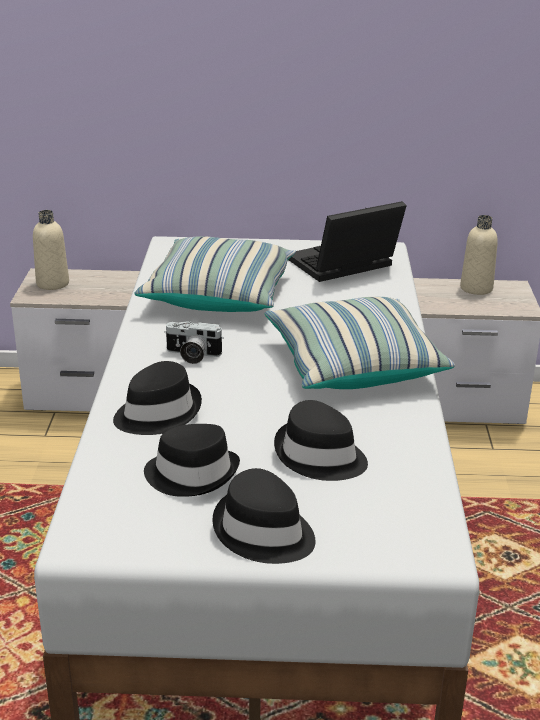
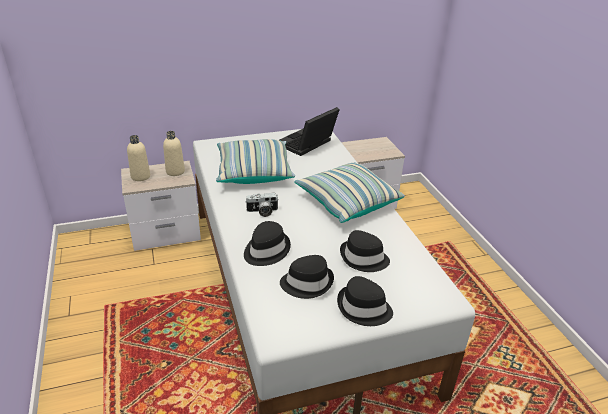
camera: 20 degrees left, 5 degrees up
beige bottle [460,215,498,295] -> beige bottle moved to [163,131,185,176]

